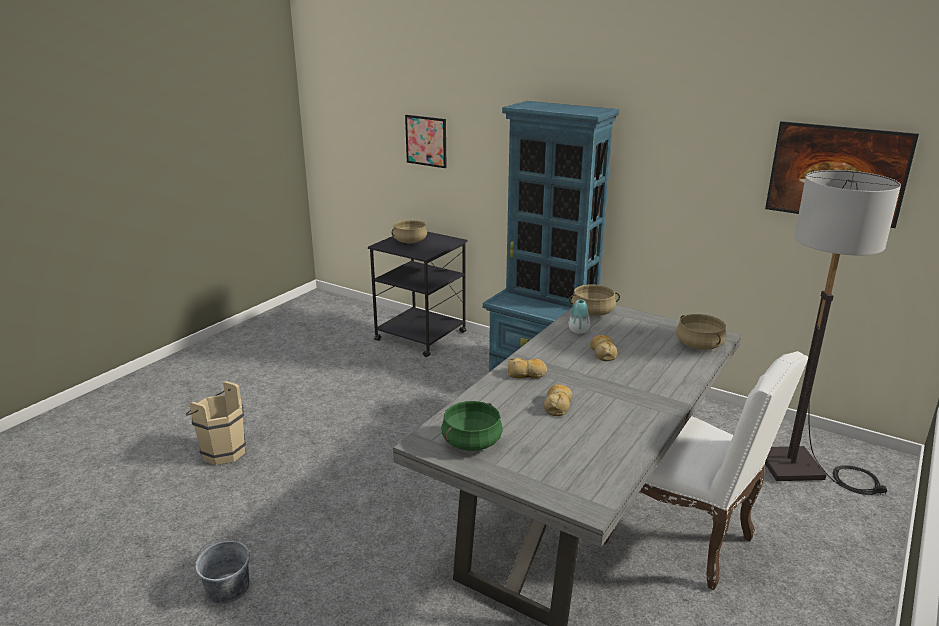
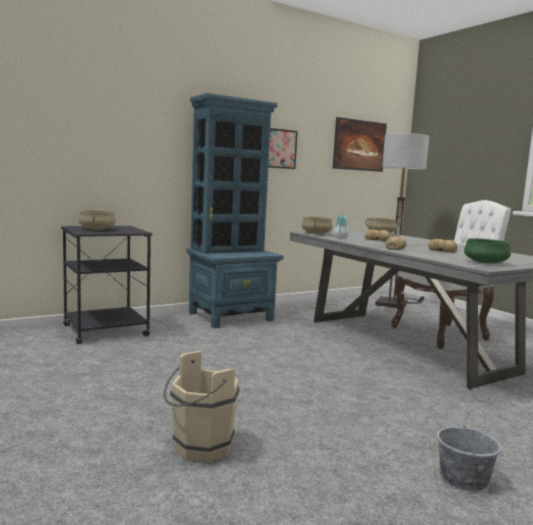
camera: 65 degrees left, 15 degrees down
picture [405,115,447,168] -> picture moved to [268,128,298,169]

